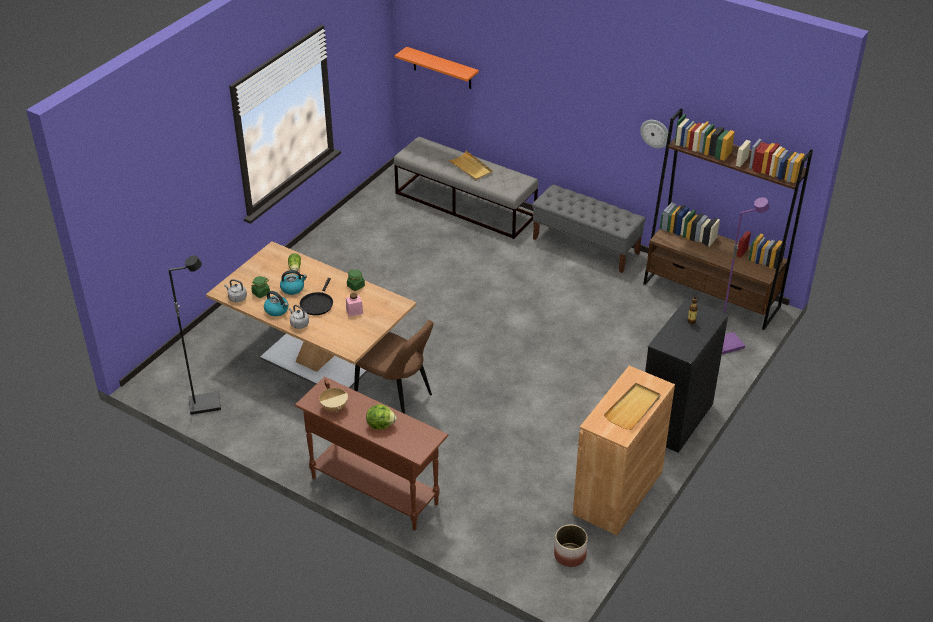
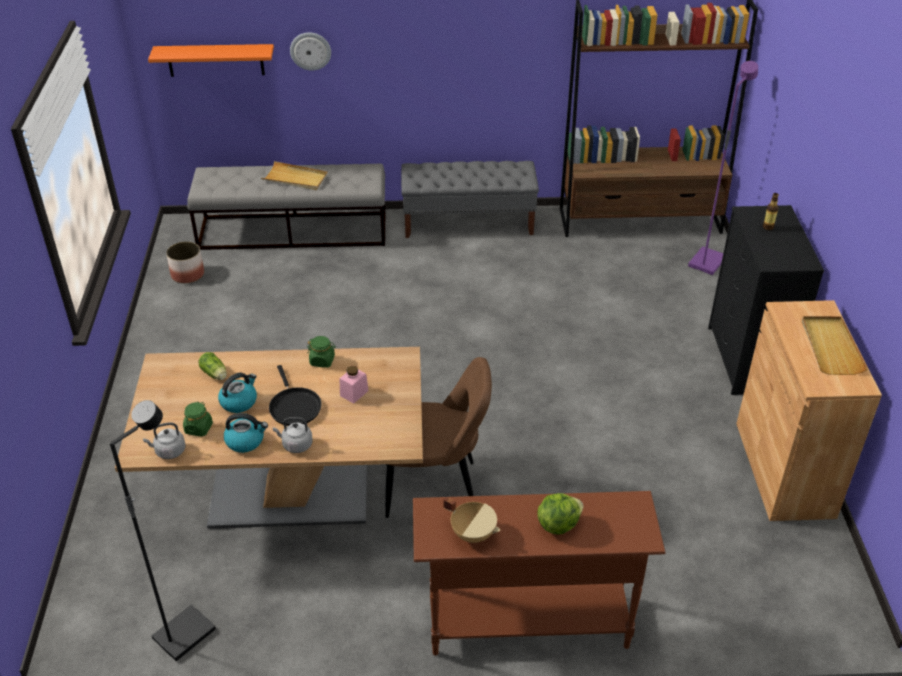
camera: 35 degrees left, 0 degrees up
planter [554,525,588,567] -> planter moved to [166,242,204,283]
wall clock [640,120,668,148] -> wall clock moved to [290,32,331,71]

